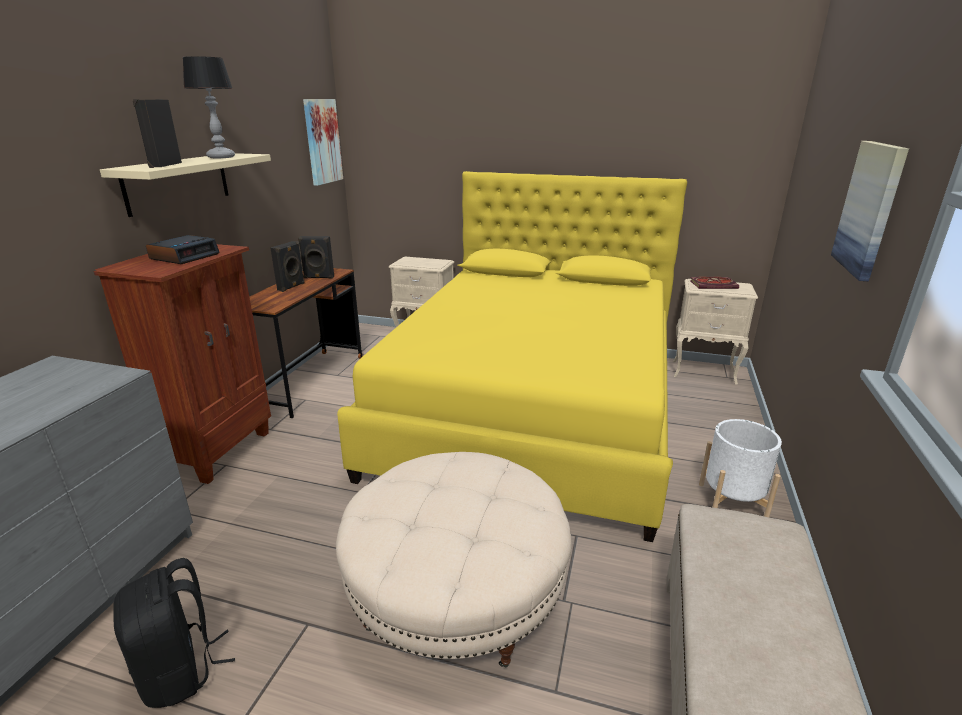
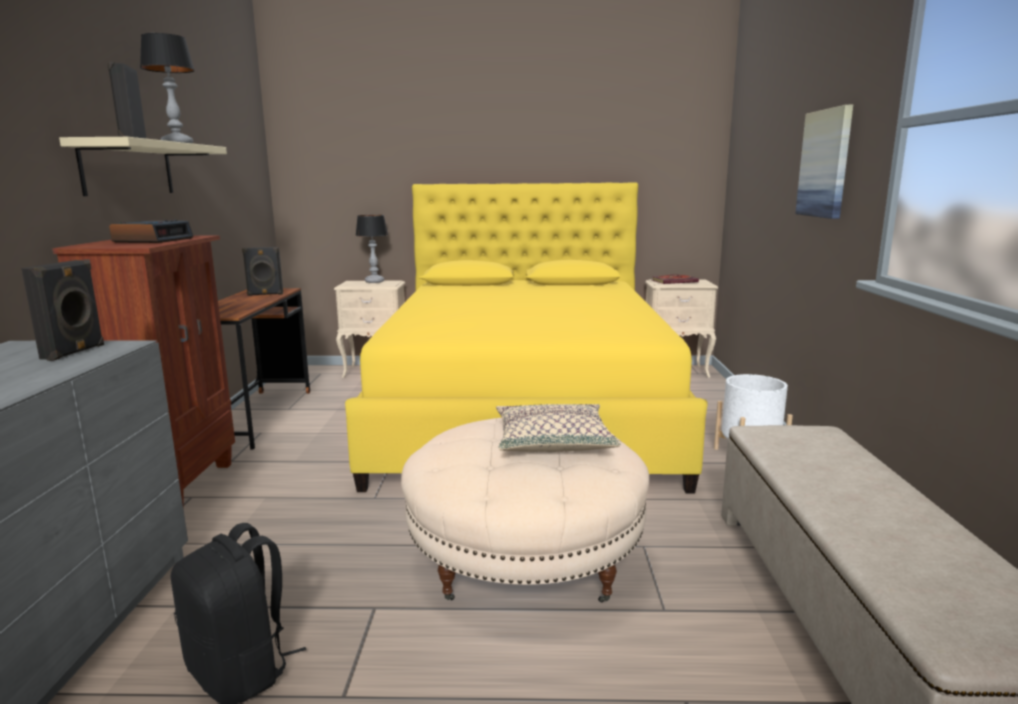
camera: 15 degrees left, 10 degrees down
black speaker [271,241,305,292] -> black speaker moved to [21,259,104,361]
picture [303,99,343,186] -> none
none -> table lamp [355,215,388,283]
none -> beige pillow [496,404,621,452]

